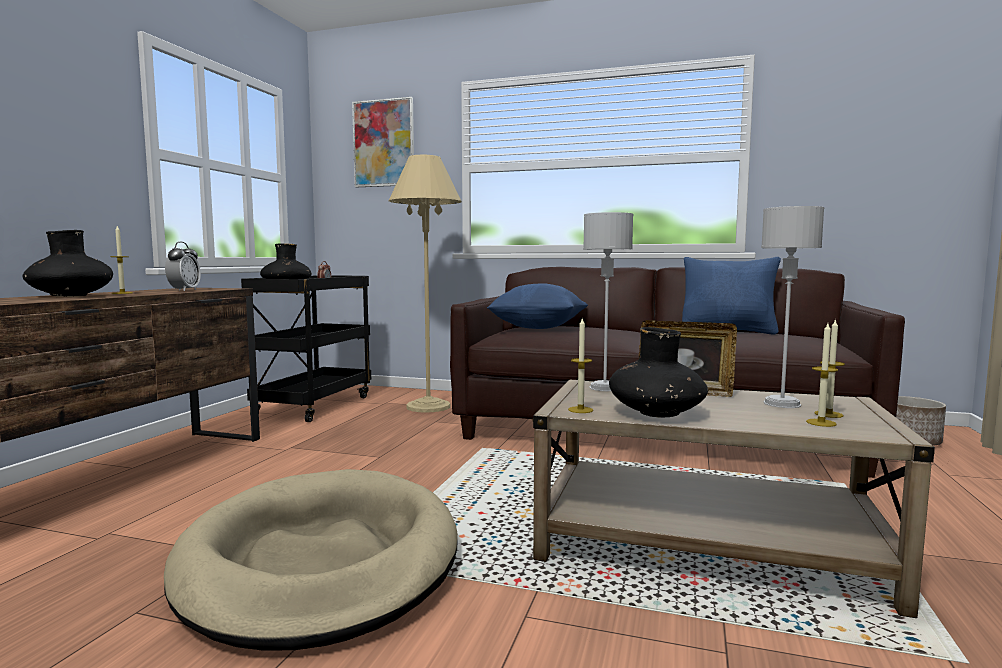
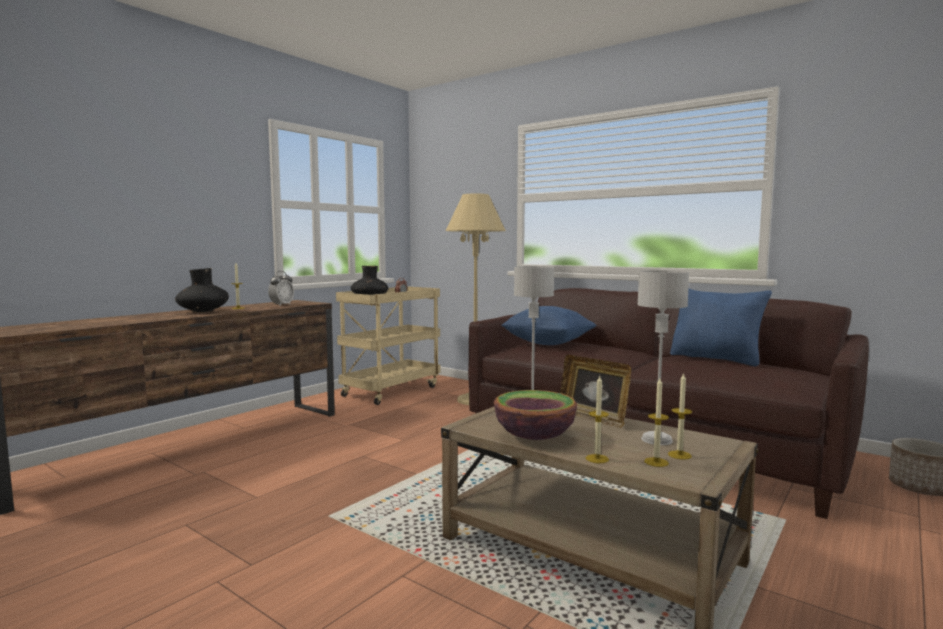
camera: 20 degrees right, 0 degrees up
beige dog bed [164,469,458,651] -> none
black cart [241,275,371,422] -> beige cart [336,286,441,405]
picture [352,97,414,187] -> none
candle [568,318,593,413] -> candle moved to [586,376,609,463]
black vase [609,327,708,417] -> bowl [494,390,577,440]

